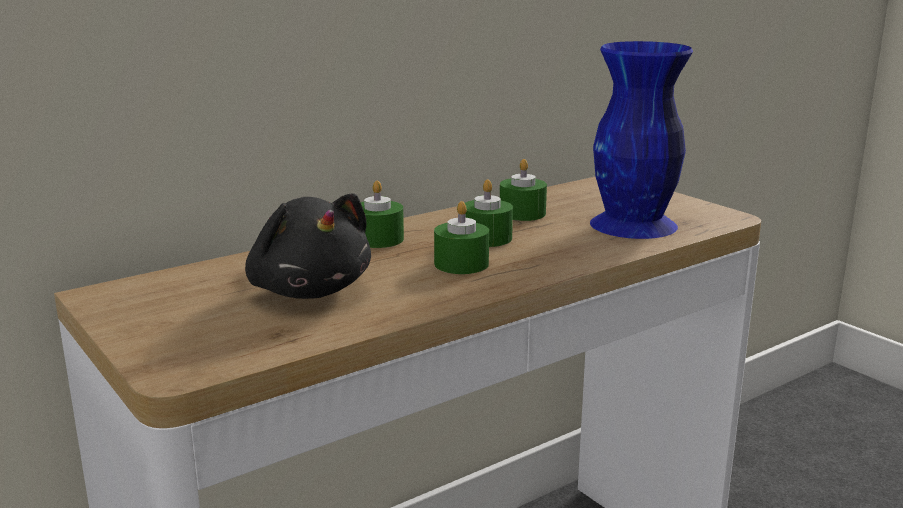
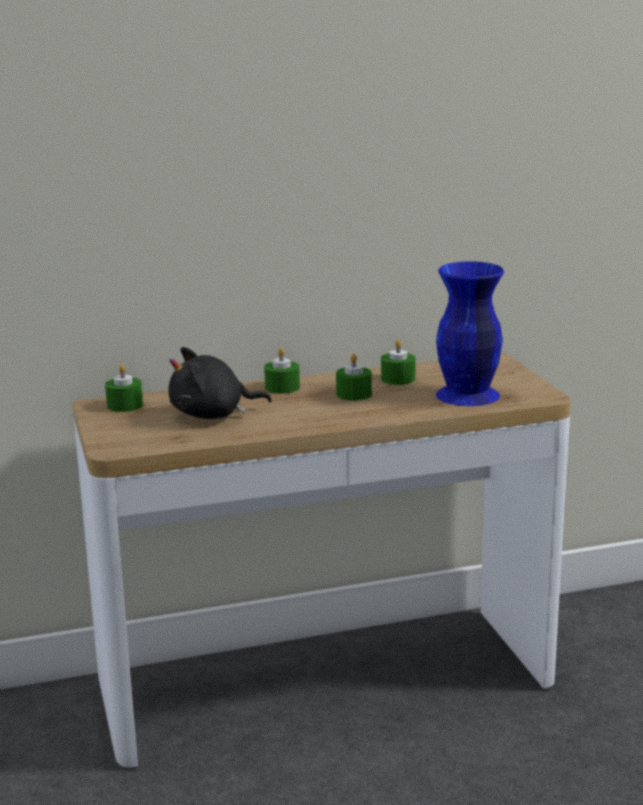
camera: 20 degrees right, 0 degrees up
black plush toy [245,193,371,299] -> black plush toy turned 90 degrees clockwise [168,347,272,419]
green candle [434,201,489,274] -> green candle moved to [105,364,143,412]

